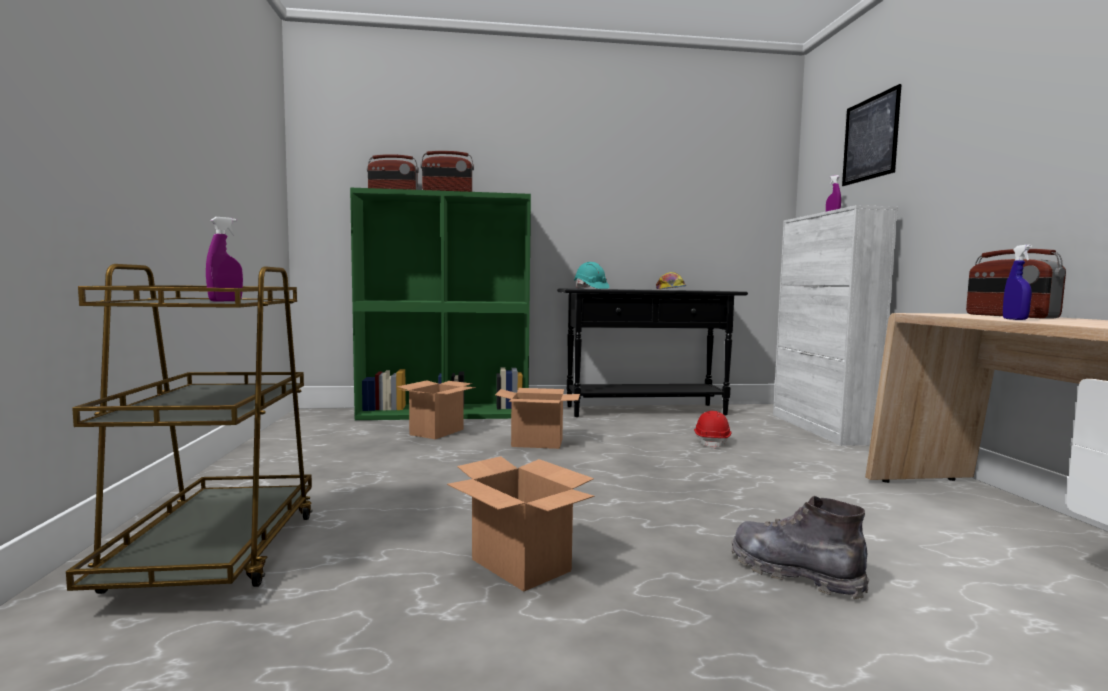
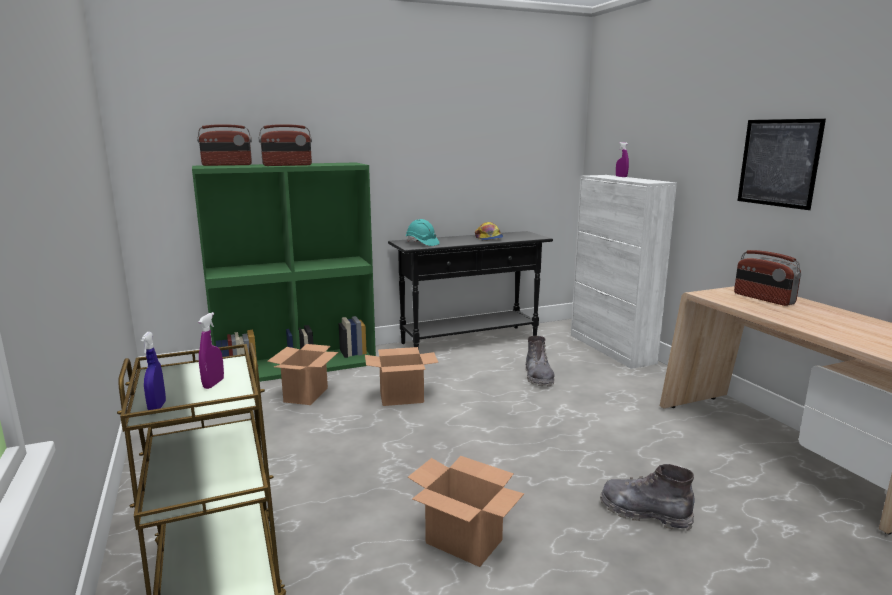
camera: 15 degrees left, 10 degrees up
red hard hat [694,411,732,449] -> grey boot [526,336,555,386]
picture [842,84,902,186] -> picture moved to [737,119,826,210]
blue spray bottle [1003,244,1032,320] -> blue spray bottle moved to [141,332,166,410]

